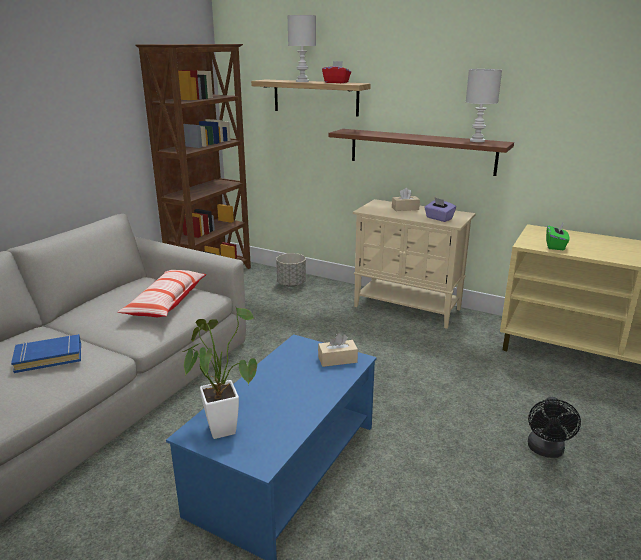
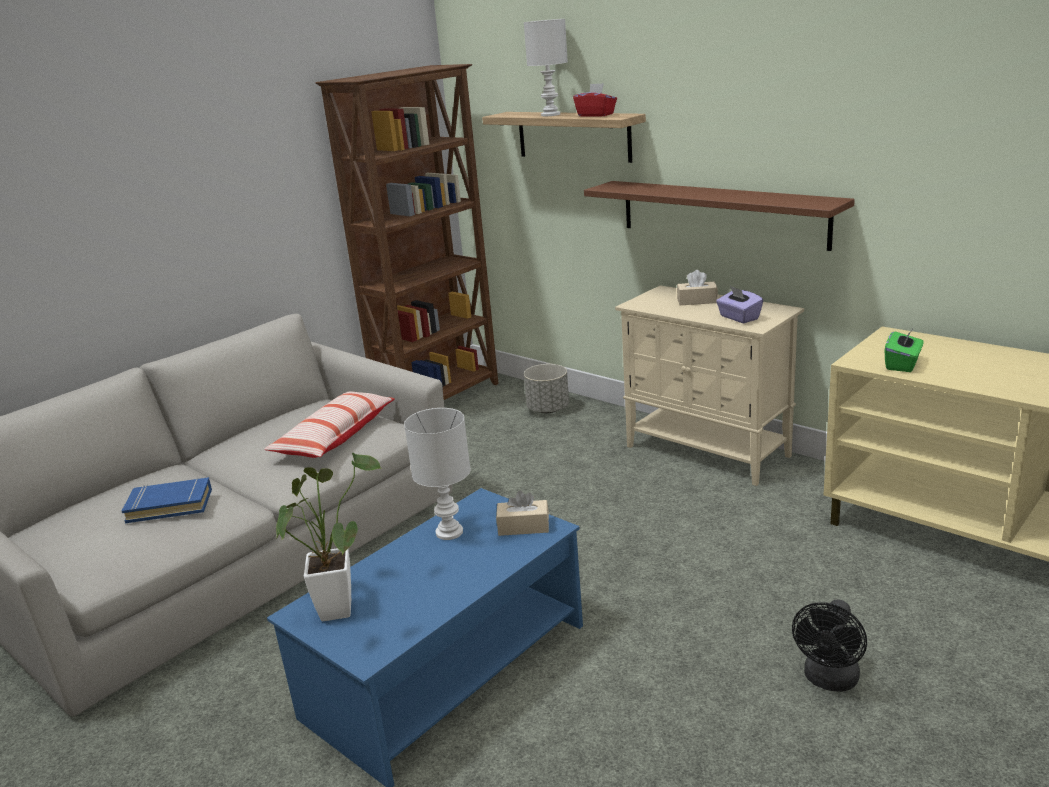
camera: 15 degrees right, 0 degrees up
white table lamp [466,69,502,142] -> white table lamp moved to [404,408,471,540]

